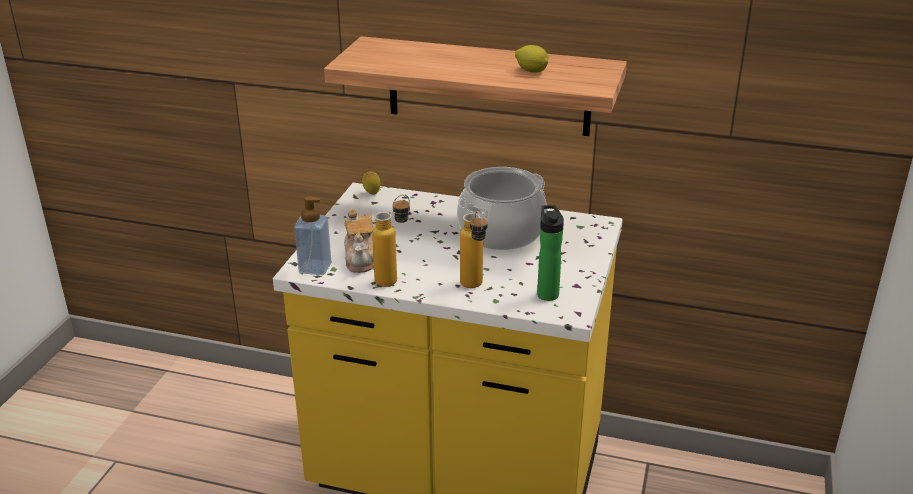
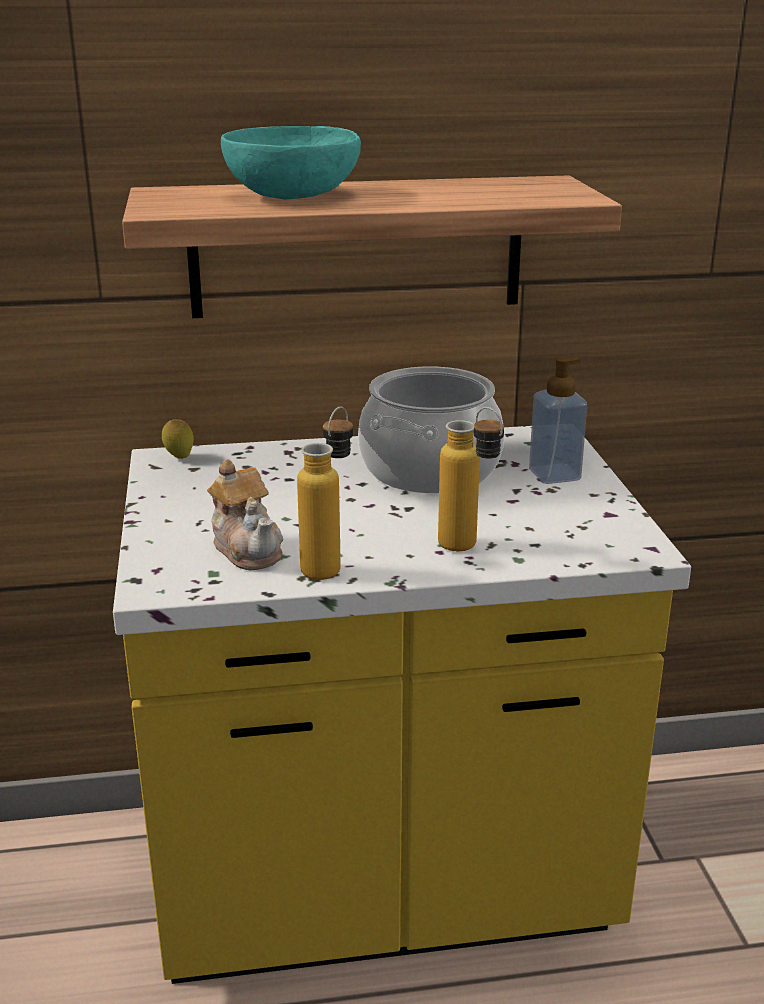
camera: 25 degrees left, 5 degrees down
soap dispenser [294,196,332,275] -> soap dispenser moved to [529,357,587,484]
lemon [515,45,548,73] -> none
bottle [537,205,564,301] -> none
none -> turquoise bowl [221,126,361,200]

